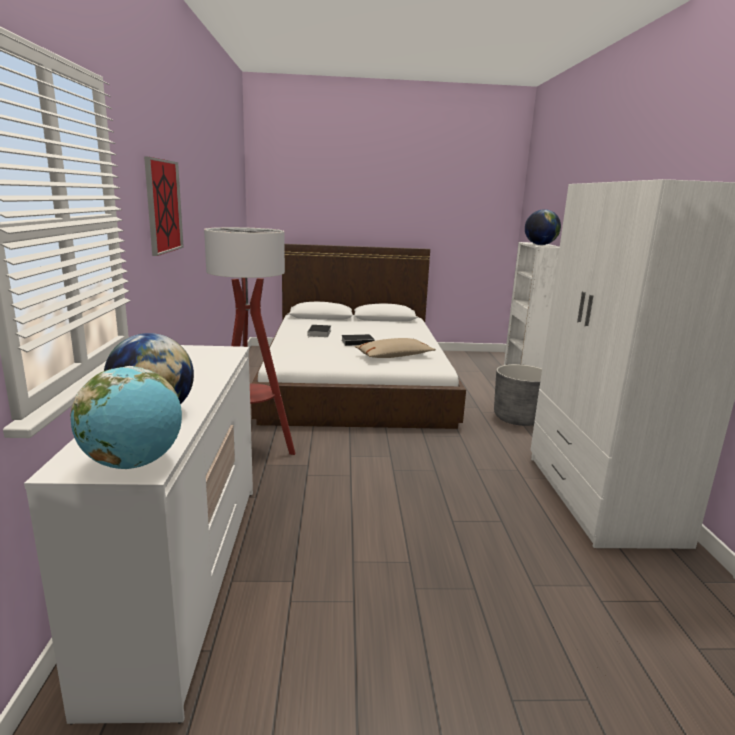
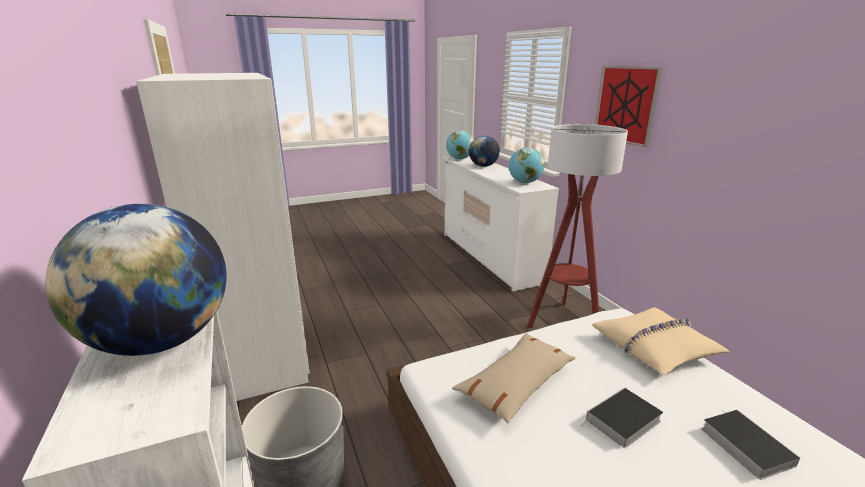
camera: 160 degrees right, 5 degrees up
none -> globe [509,148,545,183]
none -> beige pillow [592,307,729,375]

